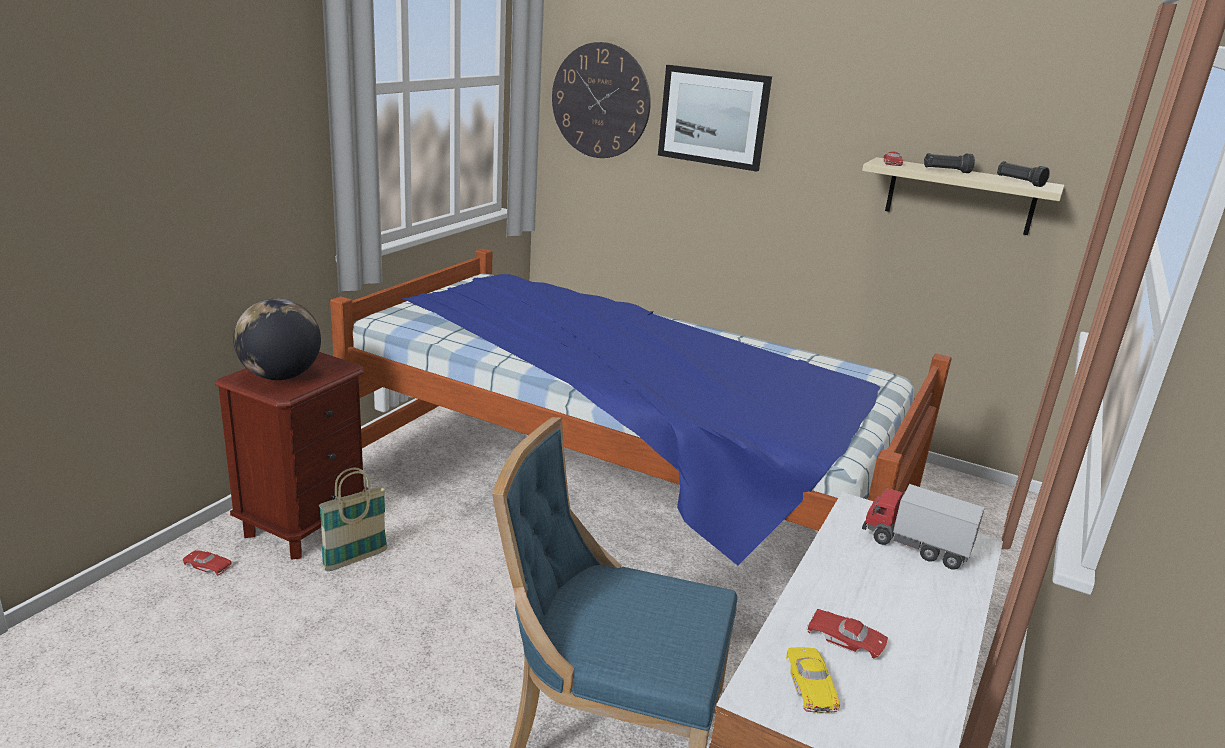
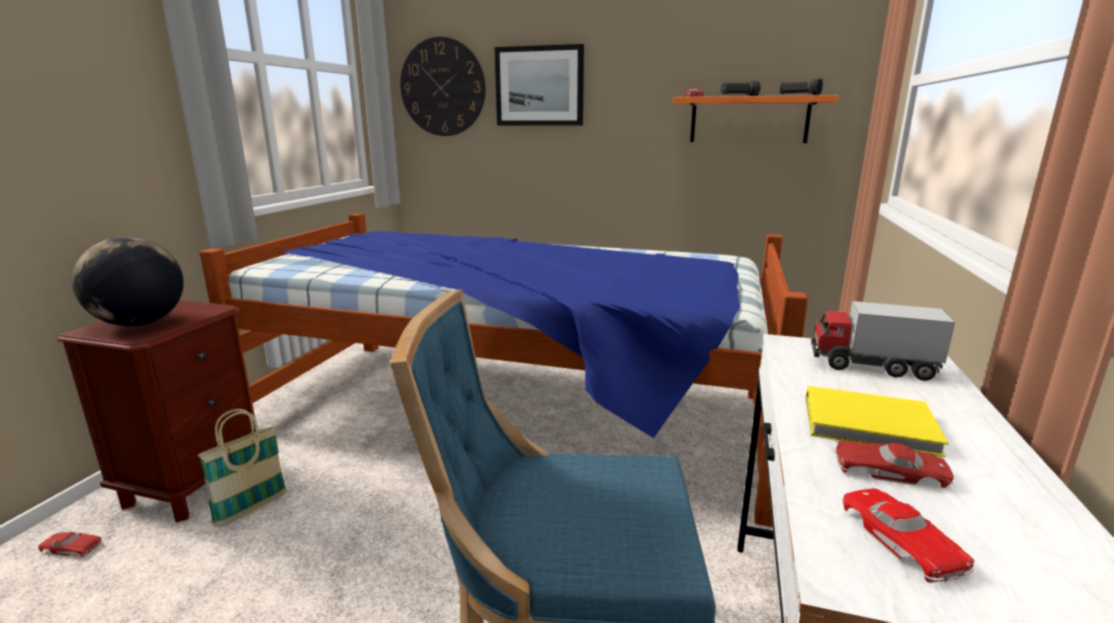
camera: 10 degrees left, 5 degrees down
yellow toy car [786,647,840,714] -> red toy car [842,488,974,582]
beige shelf [862,157,1064,235] -> orange shelf [673,95,839,143]
none -> yellow book [806,386,949,457]

